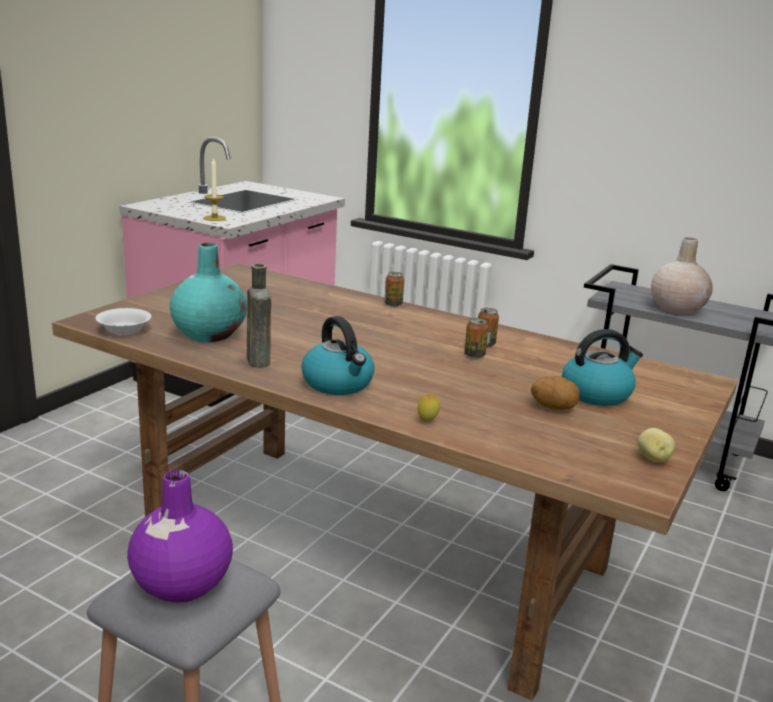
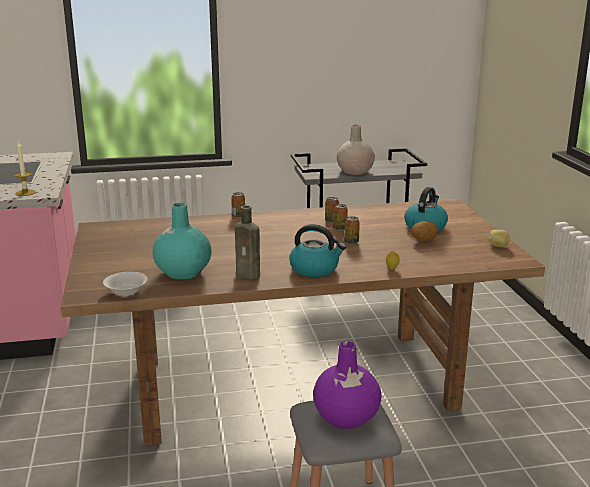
camera: 40 degrees left, 0 degrees up
none -> can [344,216,360,244]

